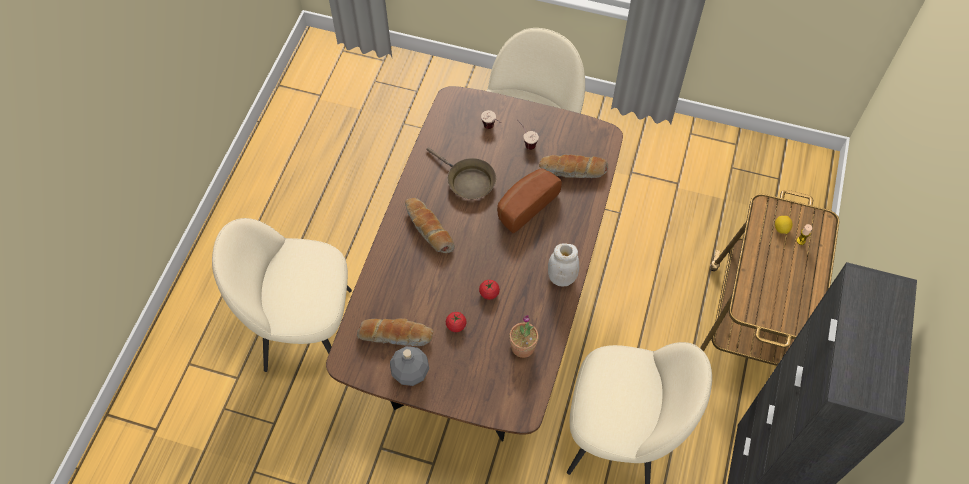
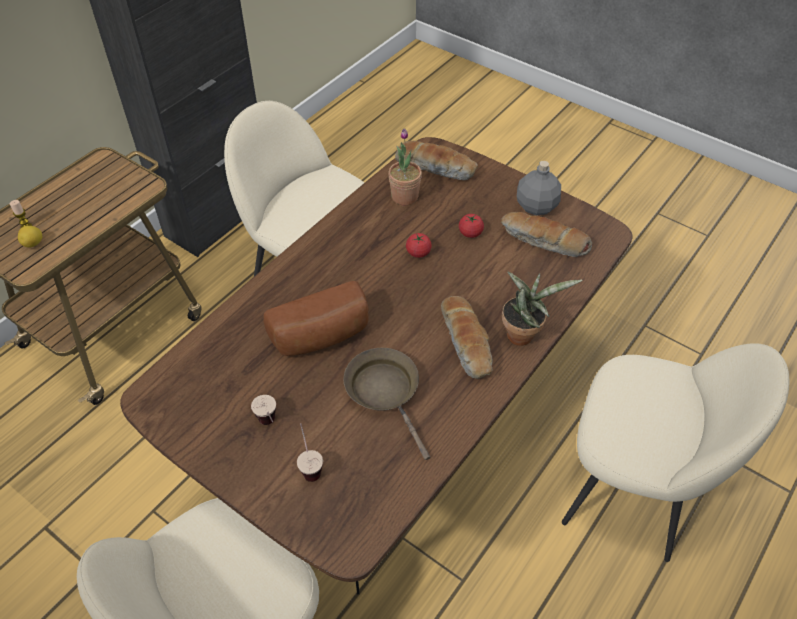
camera: 160 degrees left, 10 degrees down
bread [539,155,608,178] -> bread moved to [395,141,478,180]
white jar [548,243,579,286] -> none
none -> potted plant [502,271,583,346]

